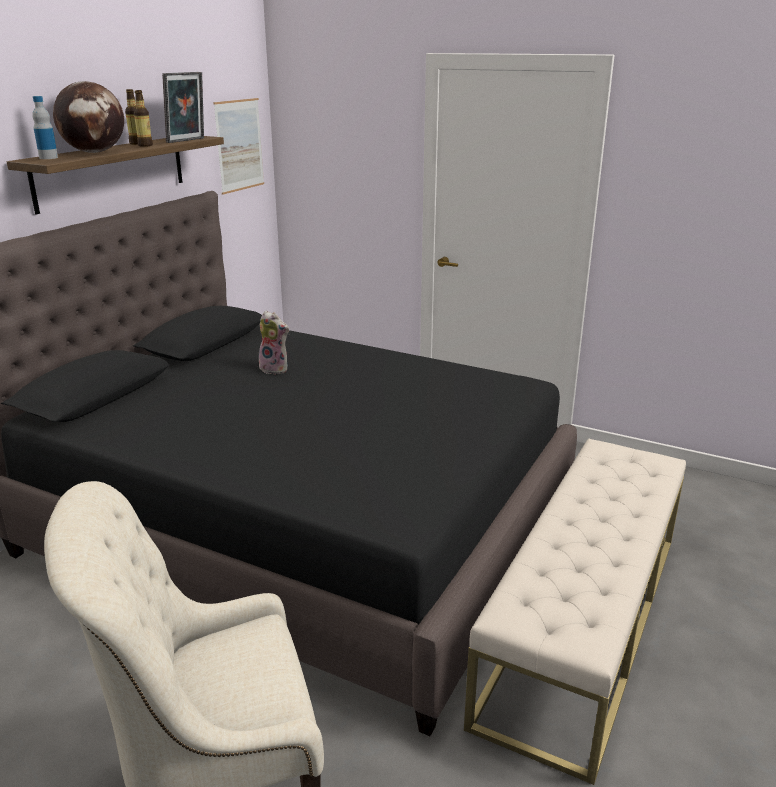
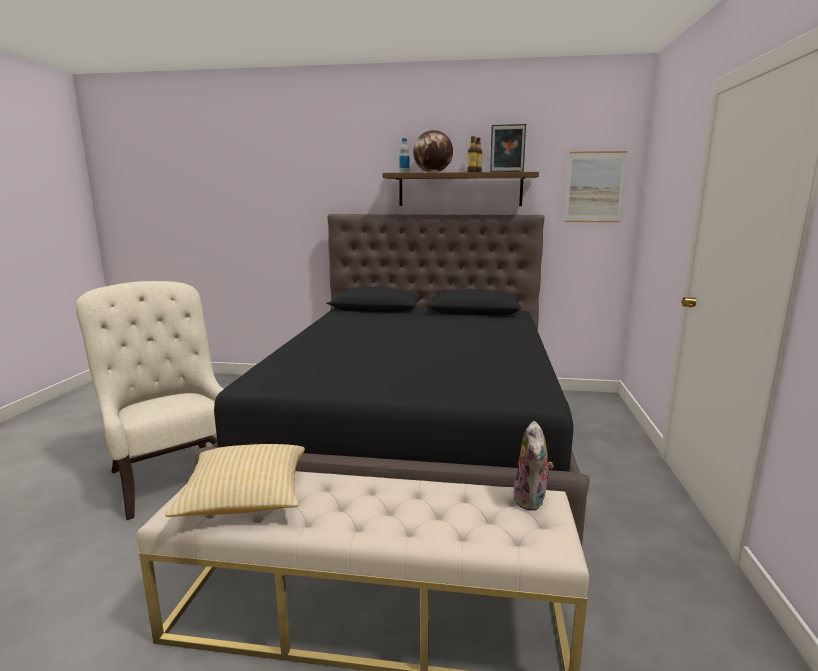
camera: 70 degrees right, 10 degrees down
plush toy [259,311,290,375] -> plush toy moved to [513,421,554,511]
none -> pillow [165,444,305,517]

